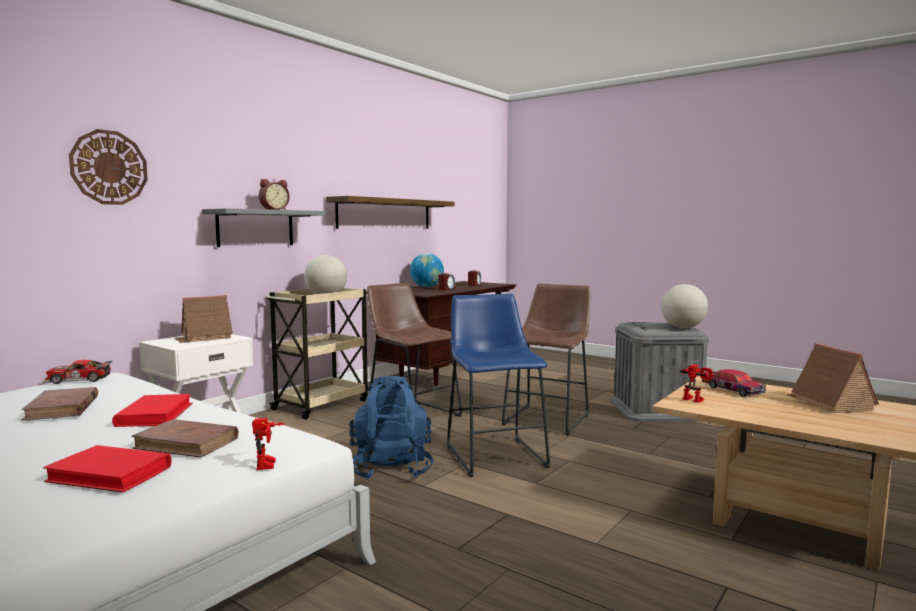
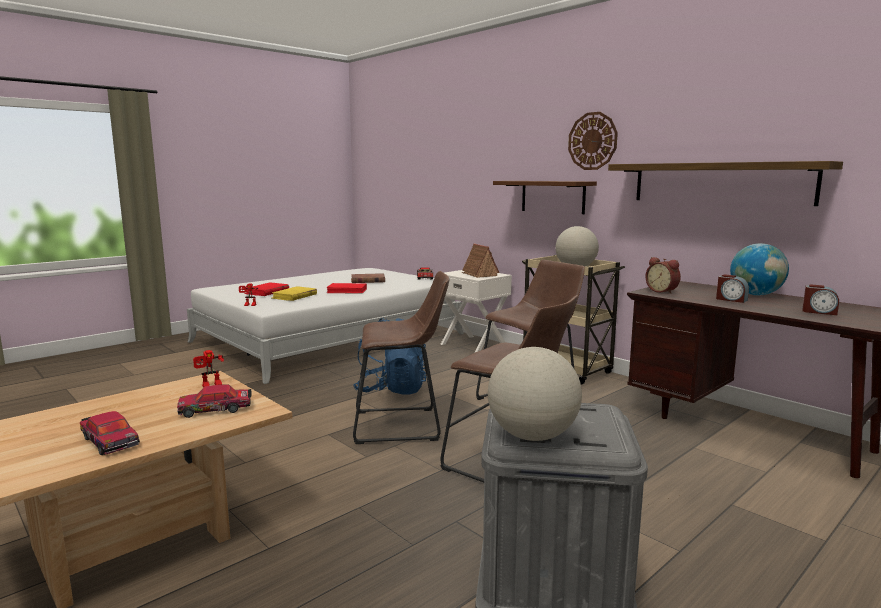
camera: 100 degrees right, 5 degrees up
wall clock [69,129,148,205] -> wall clock moved to [568,112,618,170]
brown book [131,419,238,458] -> yellow book [272,286,317,301]
grey shelf [202,208,326,247] -> brown shelf [493,181,597,214]
alarm clock [259,179,290,210] -> alarm clock moved to [645,257,681,294]
blue stool [447,294,550,477] -> brown stool [353,271,449,444]
toy house [786,343,879,413] -> toy car [80,411,140,455]

